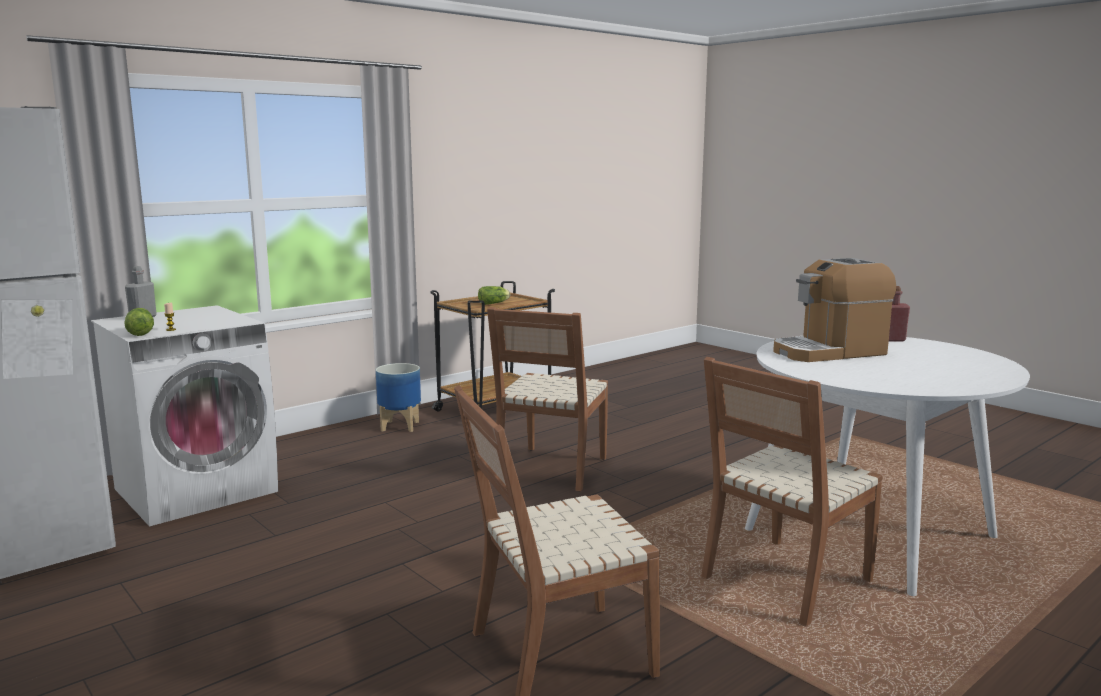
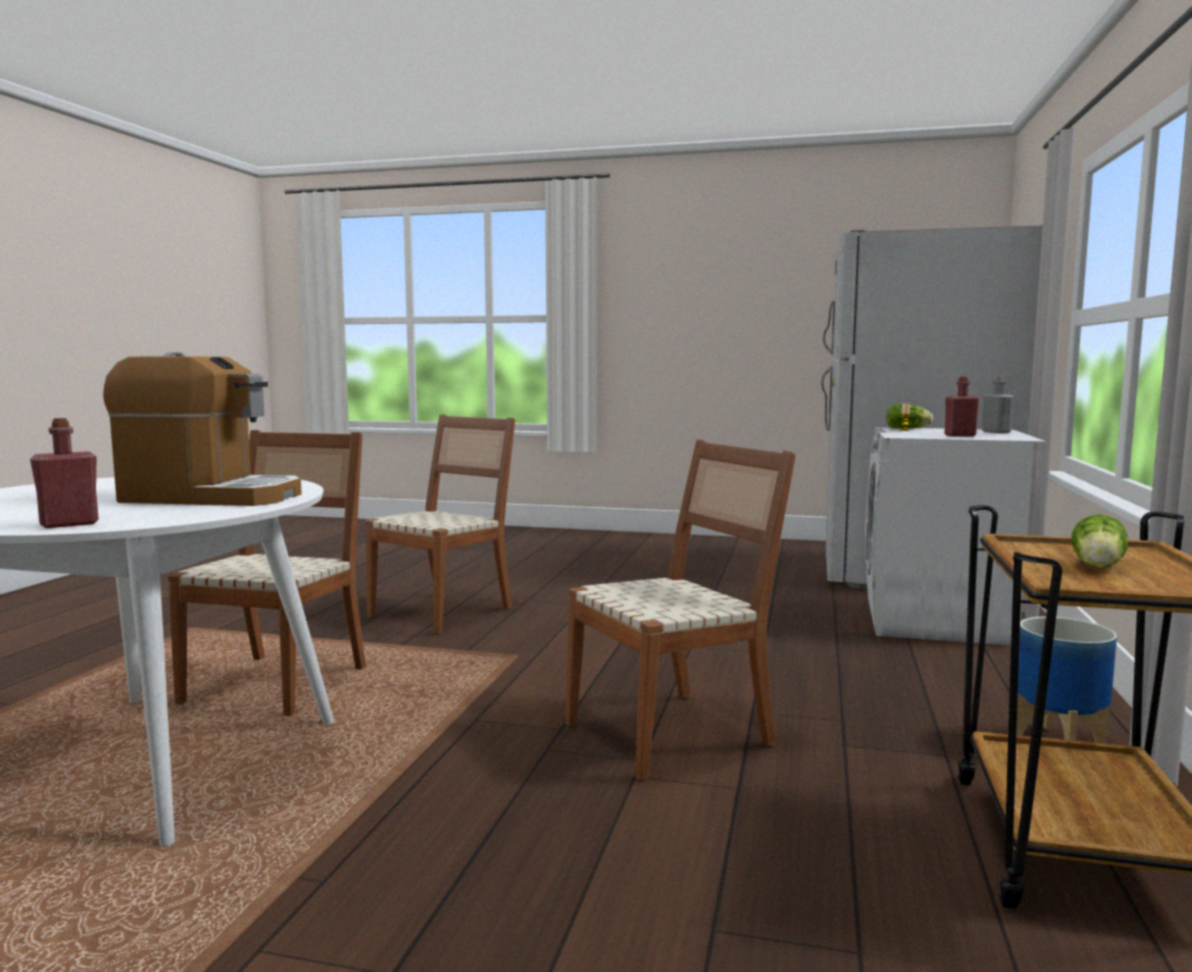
camera: 145 degrees right, 5 degrees down
chair [487,307,608,492] -> chair turned 75 degrees clockwise [566,439,796,781]
coffee machine [773,258,896,362] -> coffee machine turned 60 degrees clockwise [103,352,302,506]
none -> red bottle [945,376,979,437]

